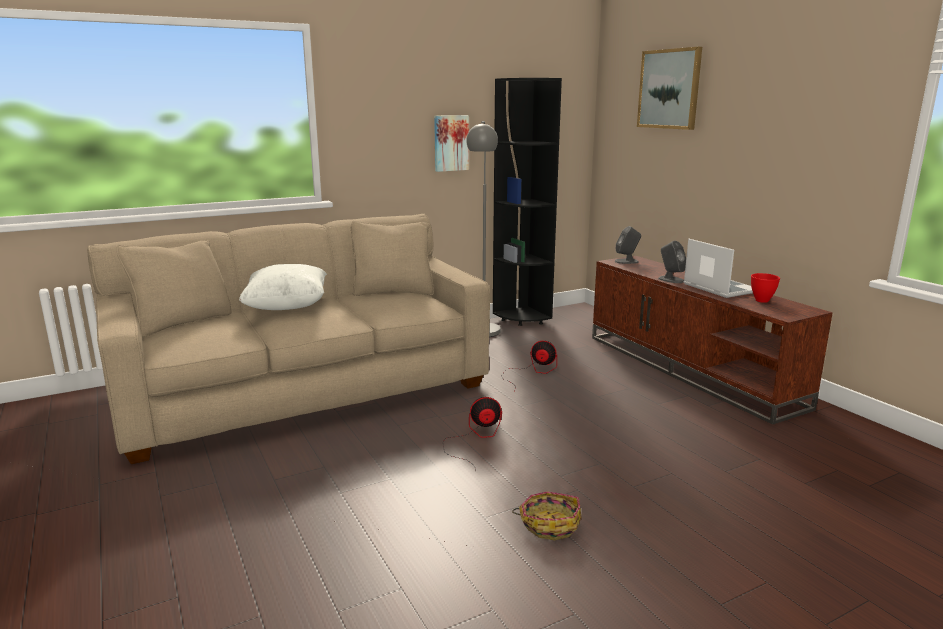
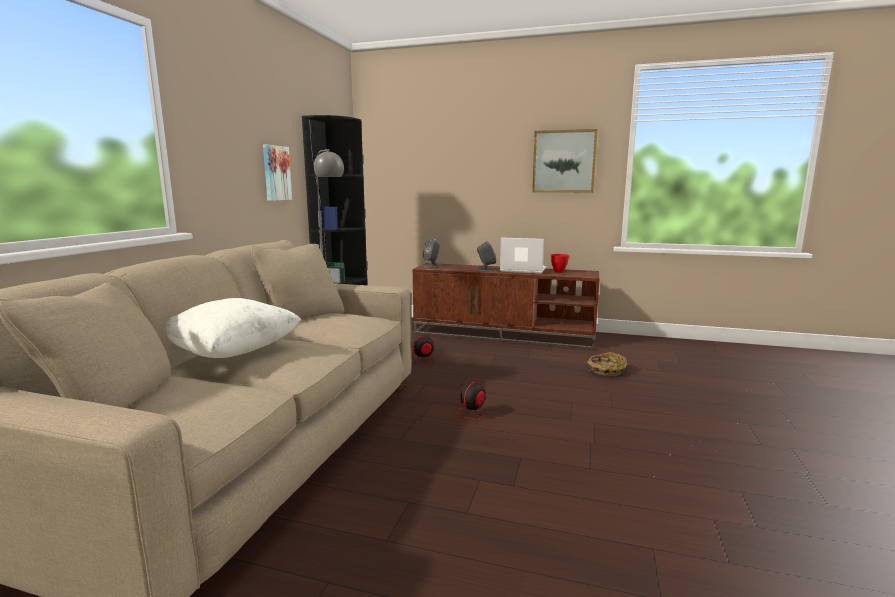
camera: 45 degrees left, 5 degrees down
basket [512,491,581,540] -> basket moved to [587,352,627,376]
picture [637,47,702,130] -> picture moved to [532,129,597,193]

